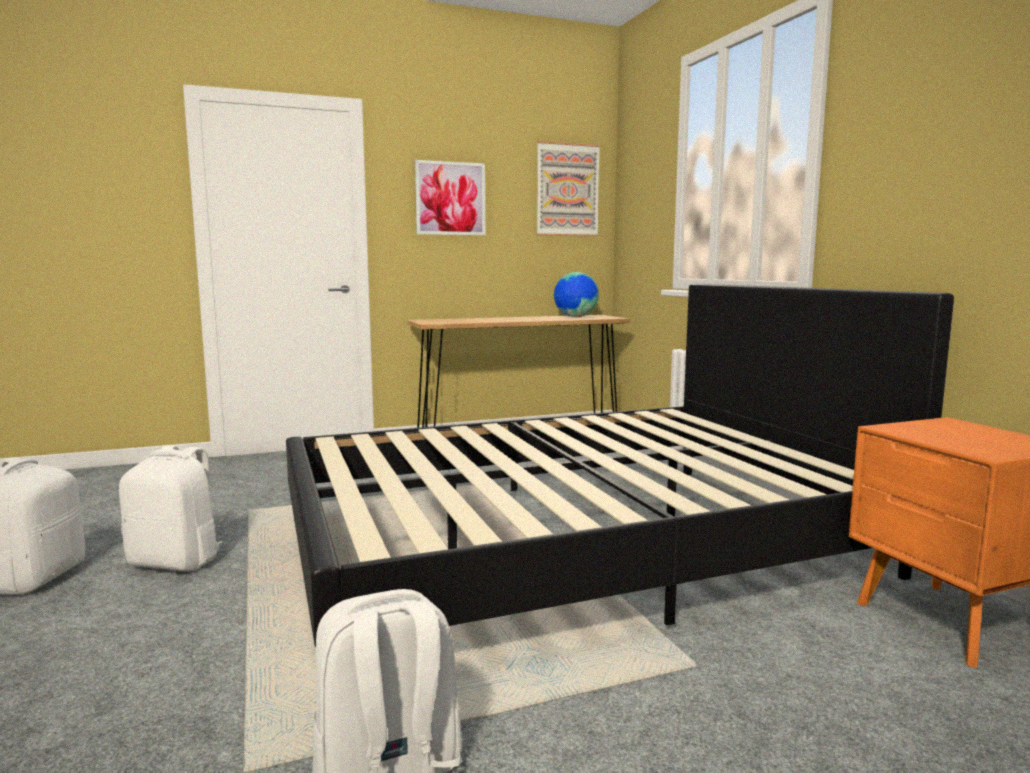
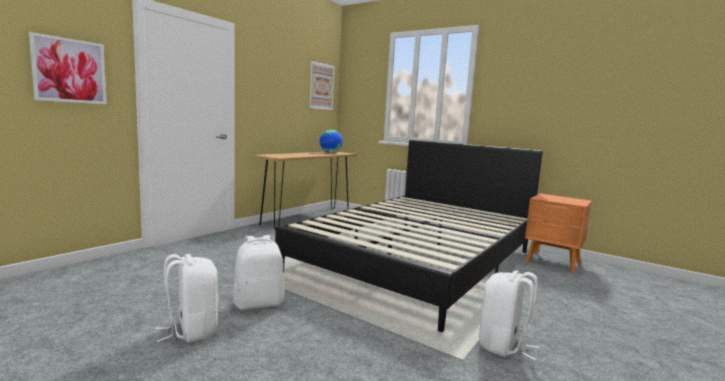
camera: 35 degrees left, 0 degrees up
picture [415,160,485,236] -> picture moved to [29,32,107,104]

